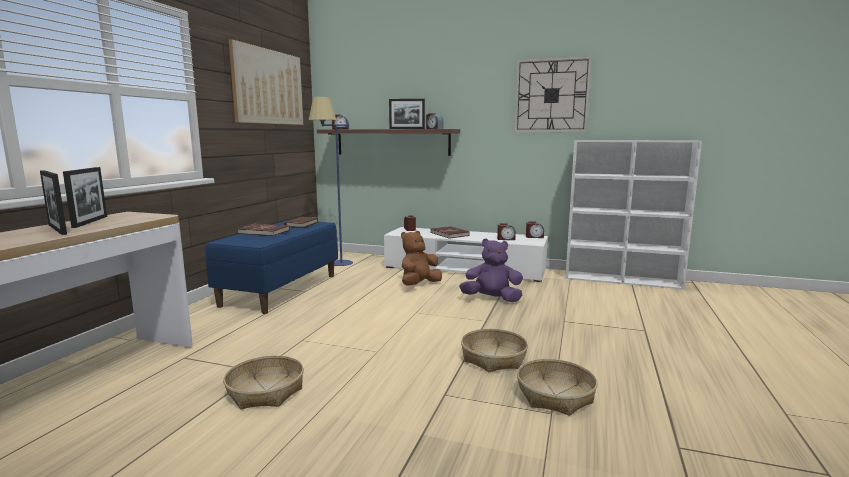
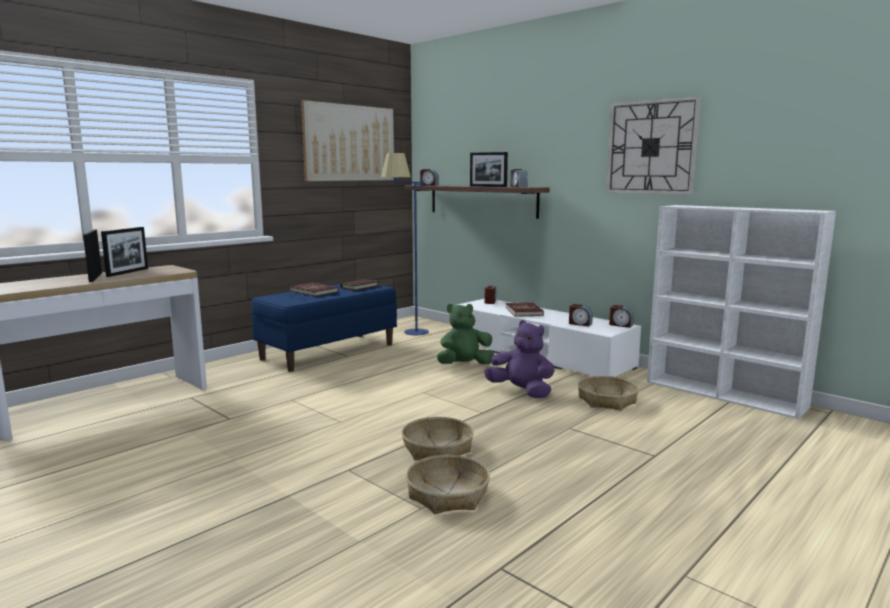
camera: 25 degrees right, 0 degrees up
basket [223,355,304,409] -> basket moved to [578,376,639,411]
brown plush toy [401,231,442,286] -> green plush toy [437,304,494,364]

